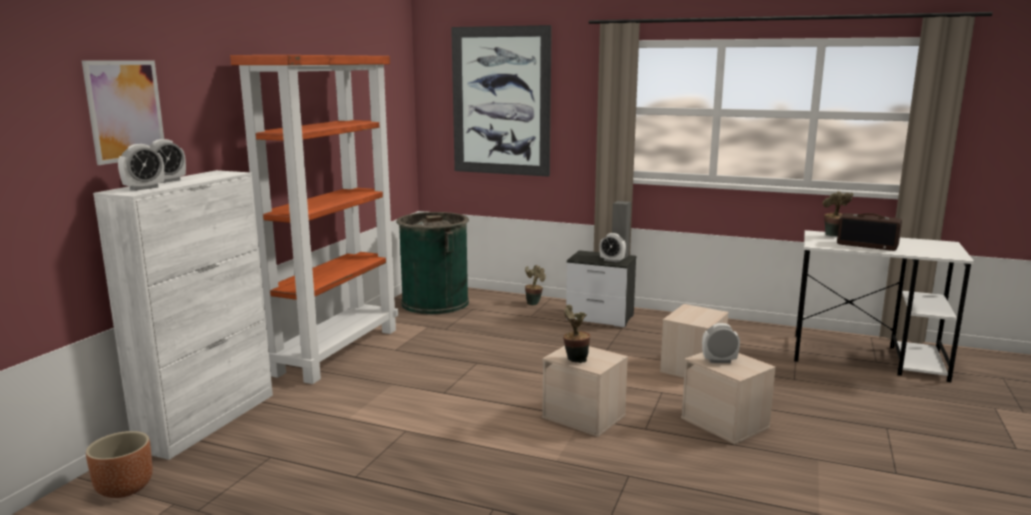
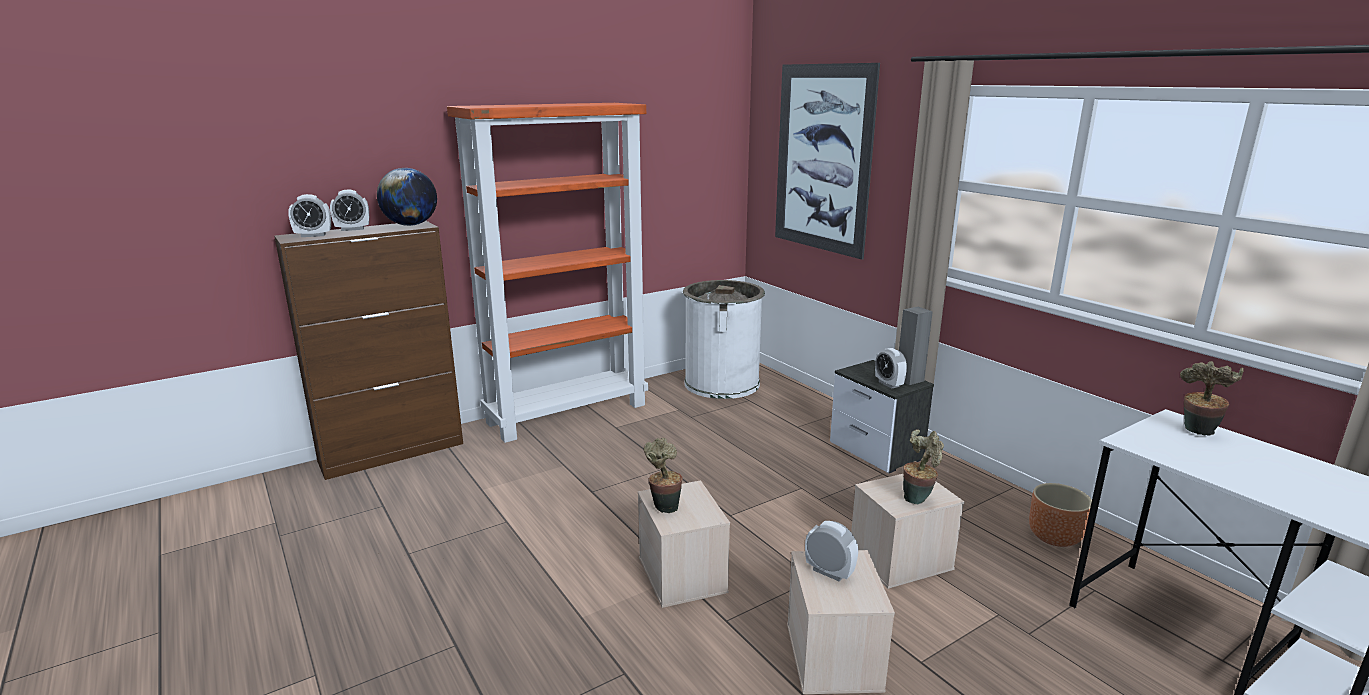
camera: 35 degrees right, 5 degrees up
picture [82,60,164,165] -> none
brown planter [86,431,153,498] -> brown planter moved to [1029,483,1092,547]
white cabinet [93,170,273,460] -> brown cabinet [274,221,463,480]
green trash can [396,212,469,314] -> white trash can [683,280,765,399]
potted plant [525,265,546,305] -> potted plant moved to [903,429,944,504]
radio [837,213,902,251] -> none
none -> globe [377,168,437,226]

